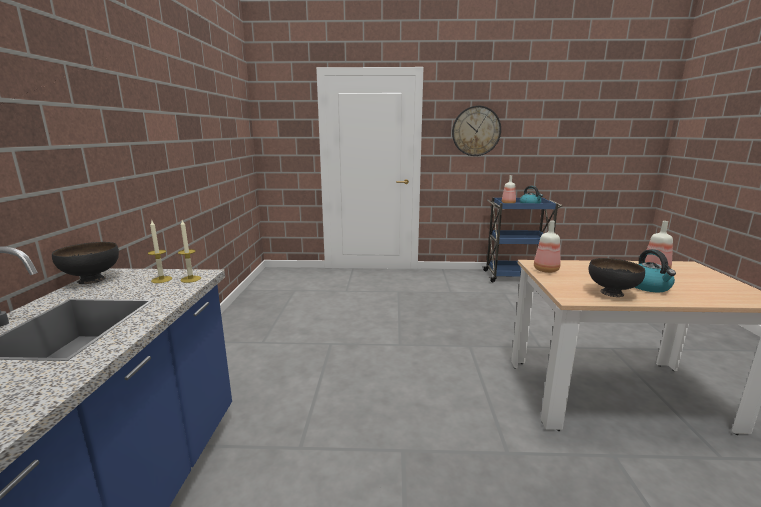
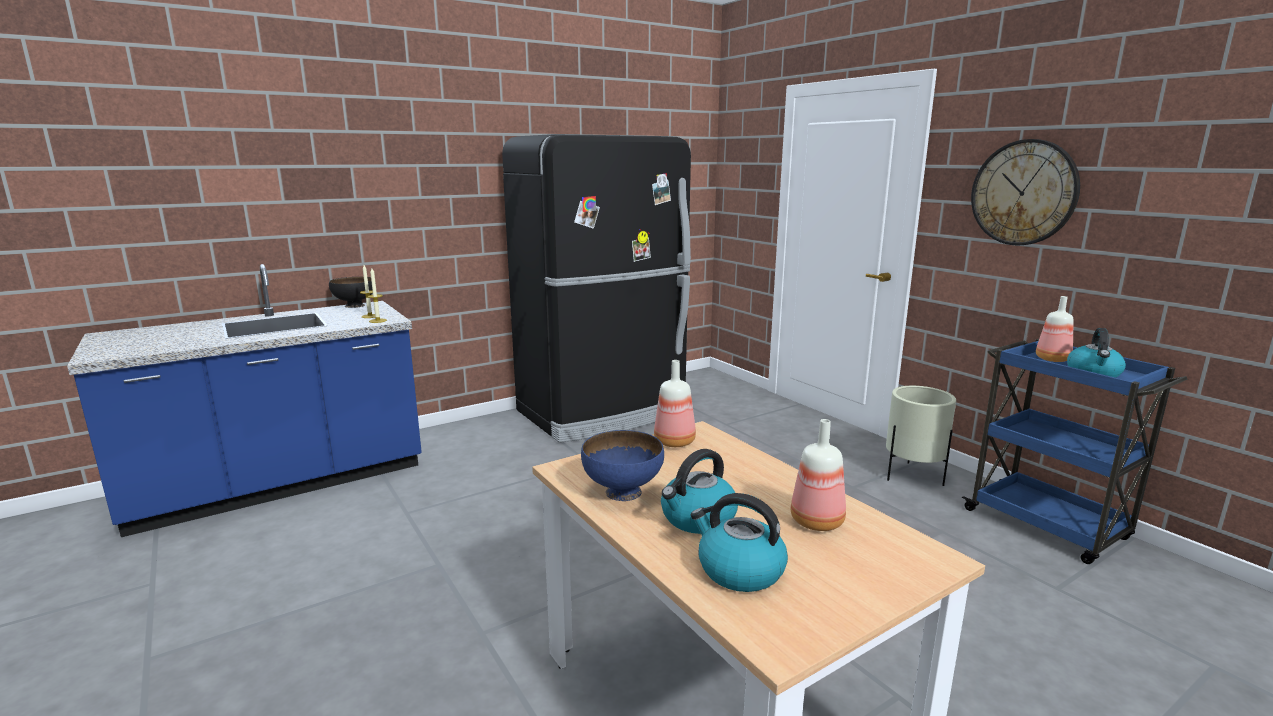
camera: 55 degrees right, 0 degrees up
black bowl [589,258,645,297] -> blue bowl [581,430,664,501]
none -> black fridge [502,134,691,443]
none -> kettle [691,493,788,592]
none -> beige planter [886,386,956,486]

